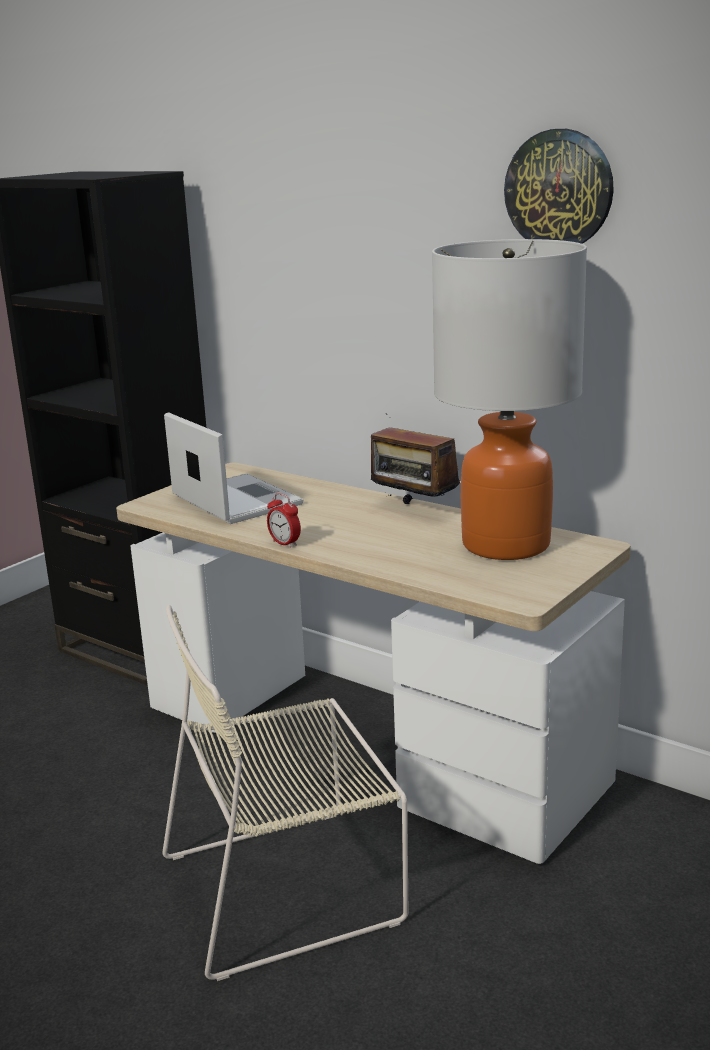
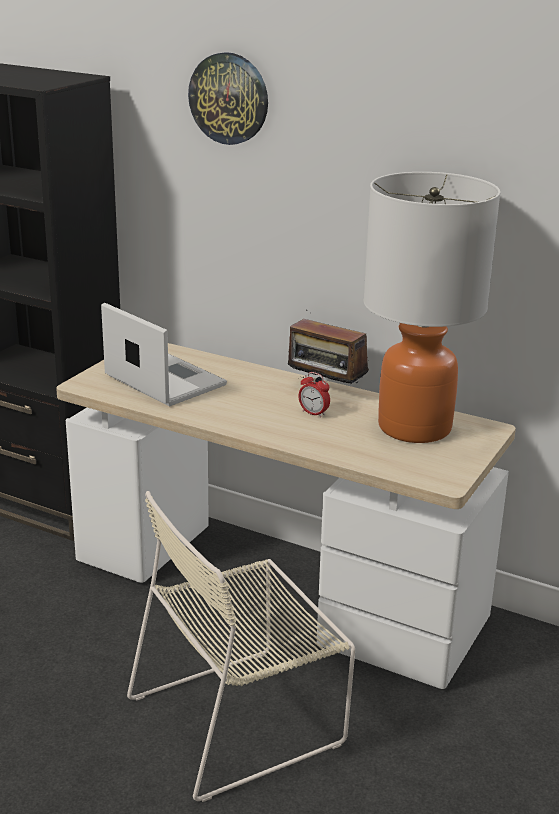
camera: 10 degrees left, 5 degrees up
alarm clock [267,493,301,548] -> alarm clock moved to [298,372,330,418]
wall clock [504,129,614,244] -> wall clock moved to [188,52,268,145]

